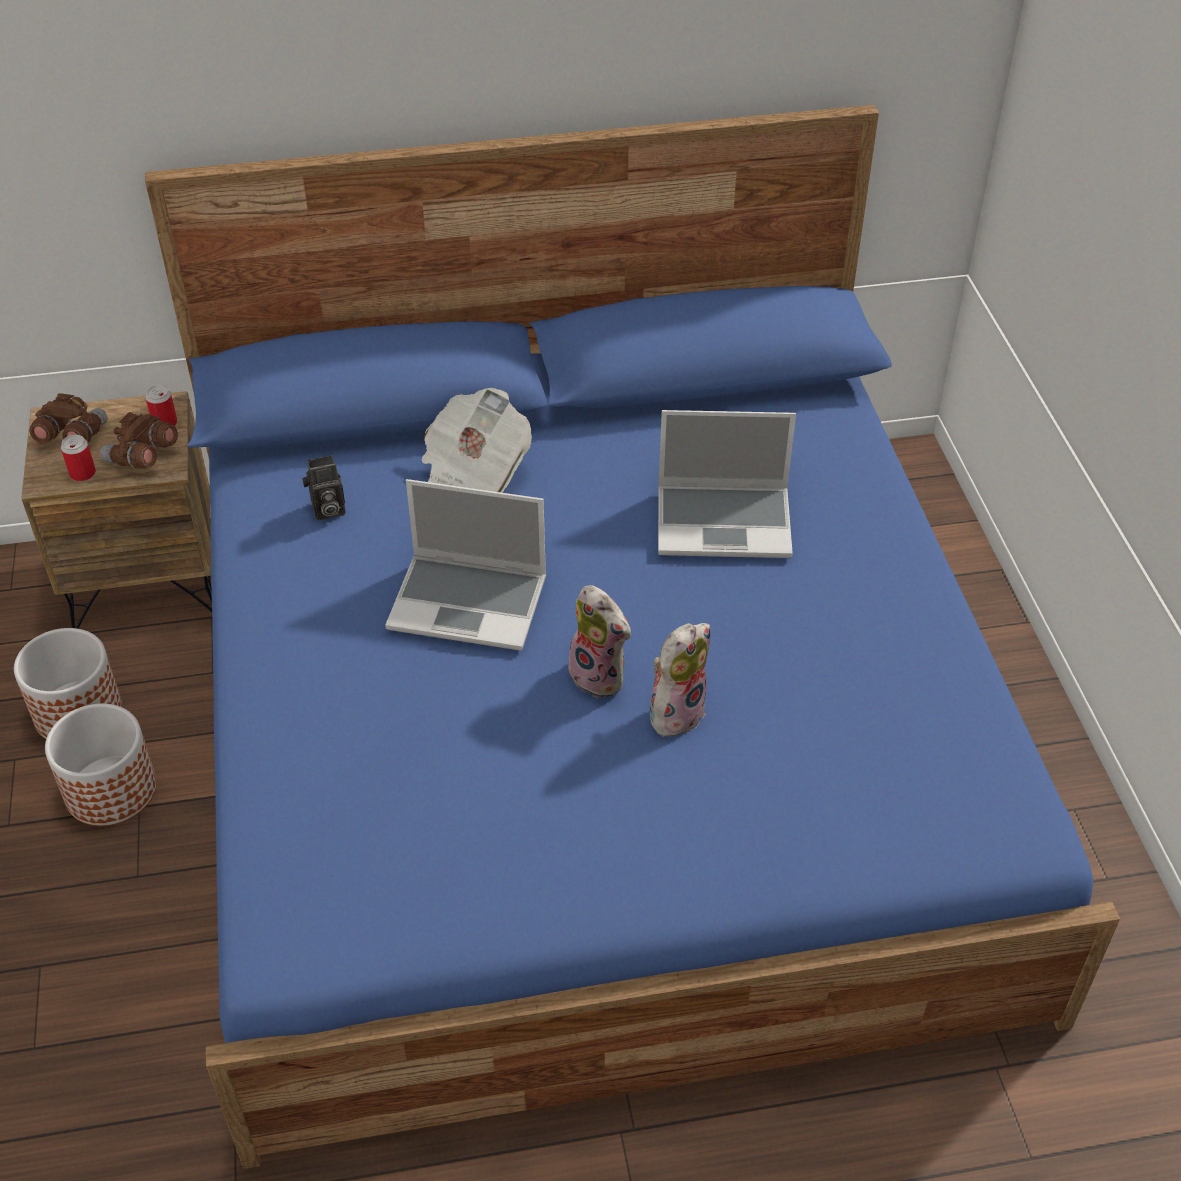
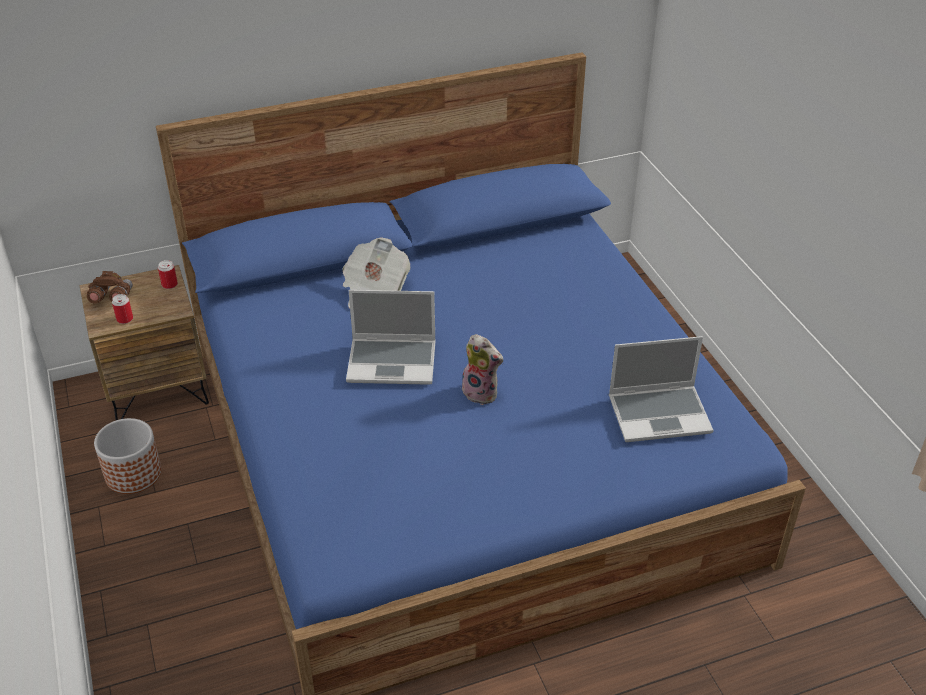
camera: 10 degrees left, 5 degrees down
planter [45,703,156,826] -> none
brown binoculars [100,412,178,469] -> none
camera [302,455,345,520] -> none
plush toy [650,623,710,737] -> none
laptop [658,410,796,558] -> laptop moved to [609,336,714,442]

